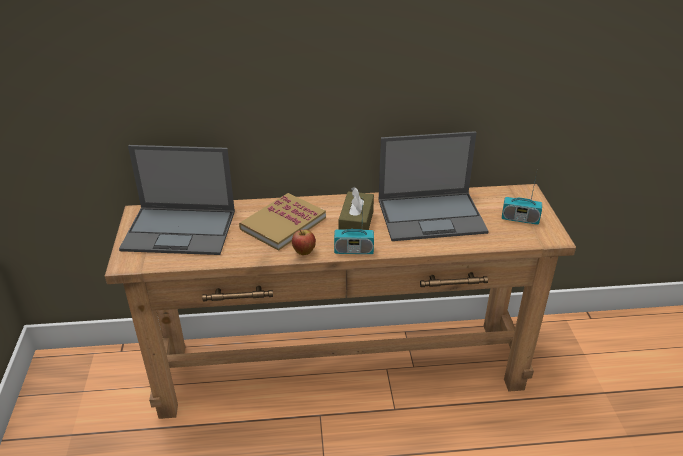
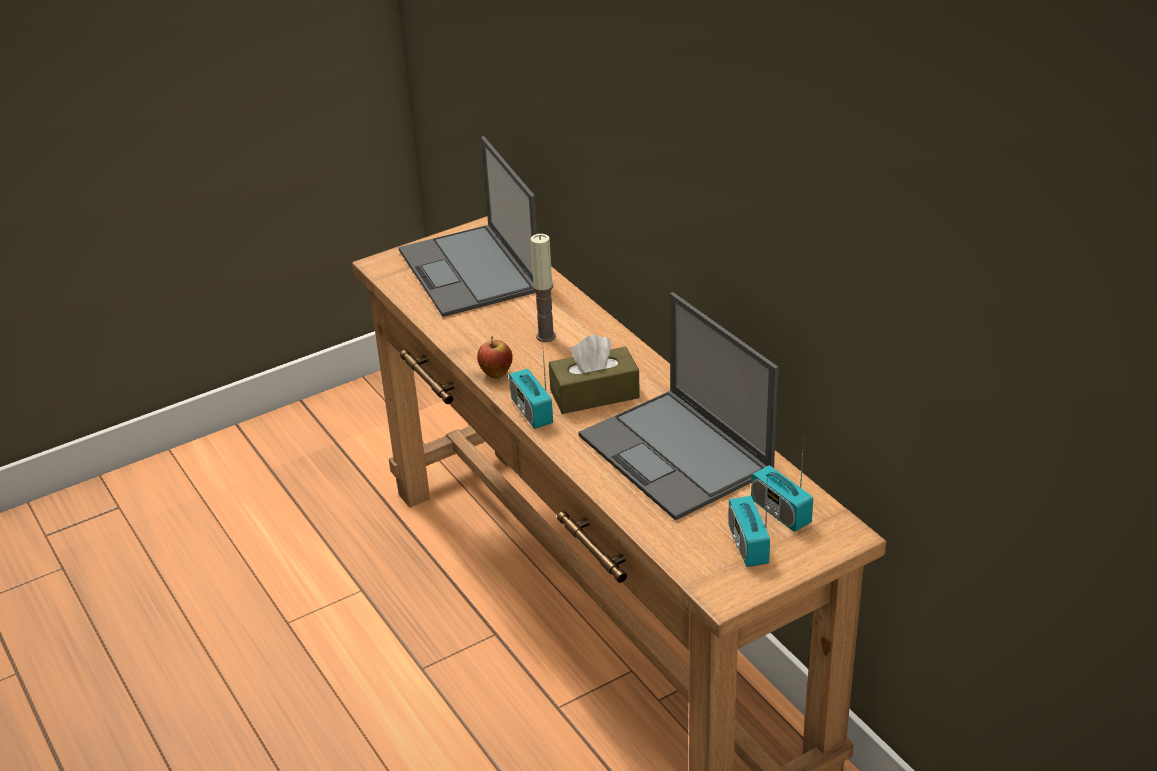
camera: 65 degrees right, 0 degrees up
book [239,193,326,251] -> candle [530,234,556,342]
none -> radio [751,437,813,532]

